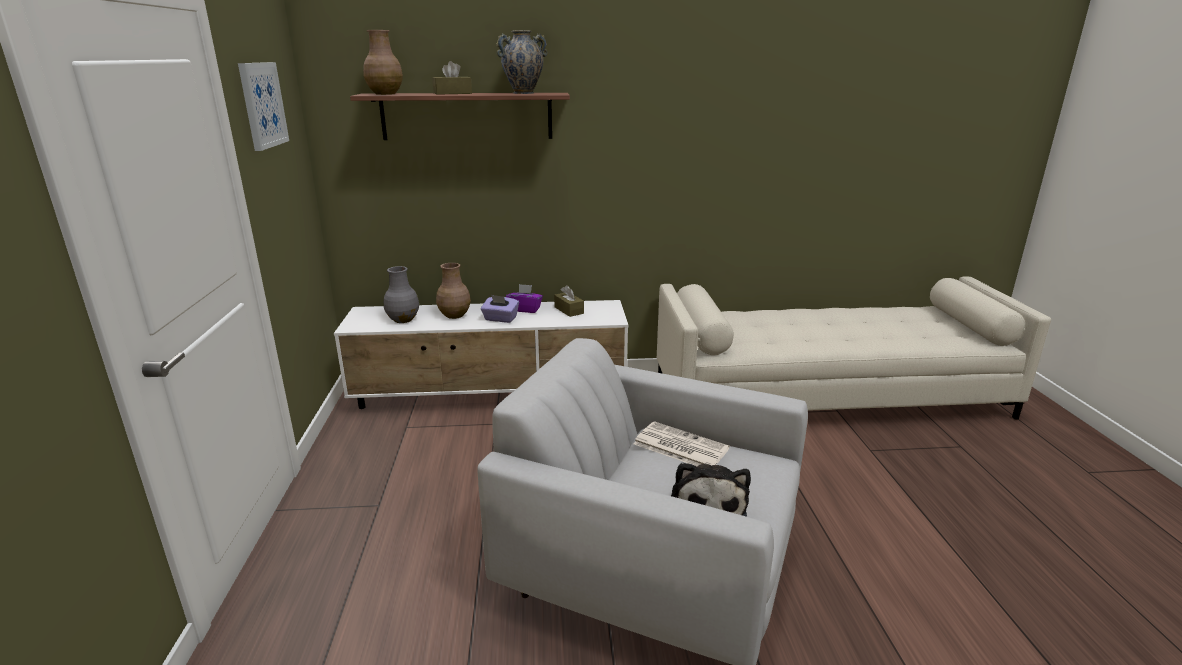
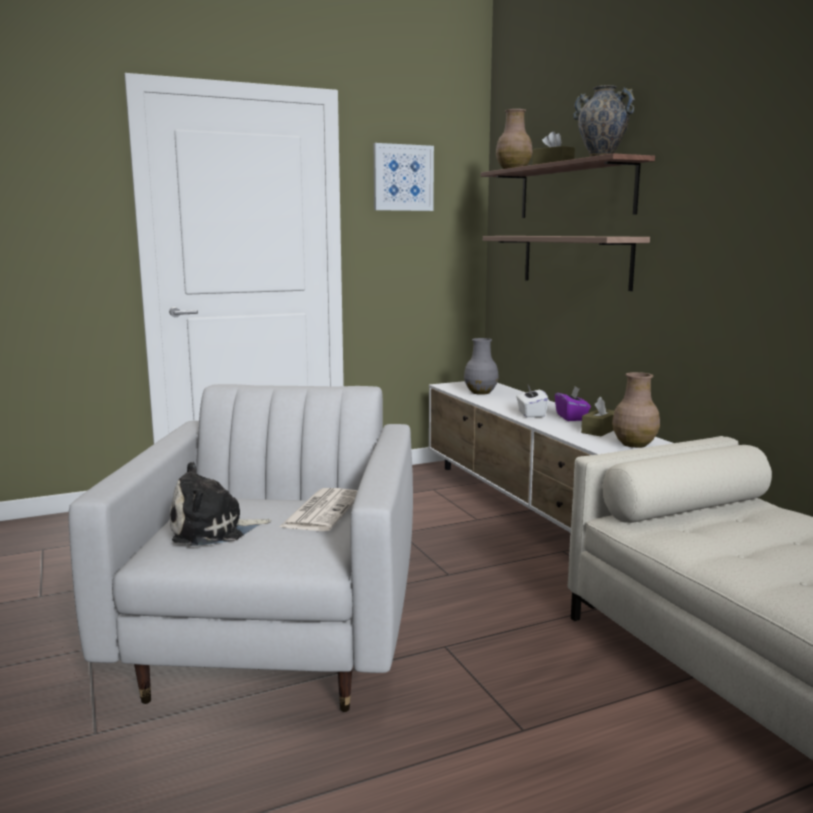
camera: 70 degrees right, 10 degrees down
brown vase [436,263,471,319] -> brown vase moved to [612,372,660,448]
purple tissue box [481,295,519,323] -> white tissue box [516,385,549,418]
none -> shelf [483,236,650,291]

